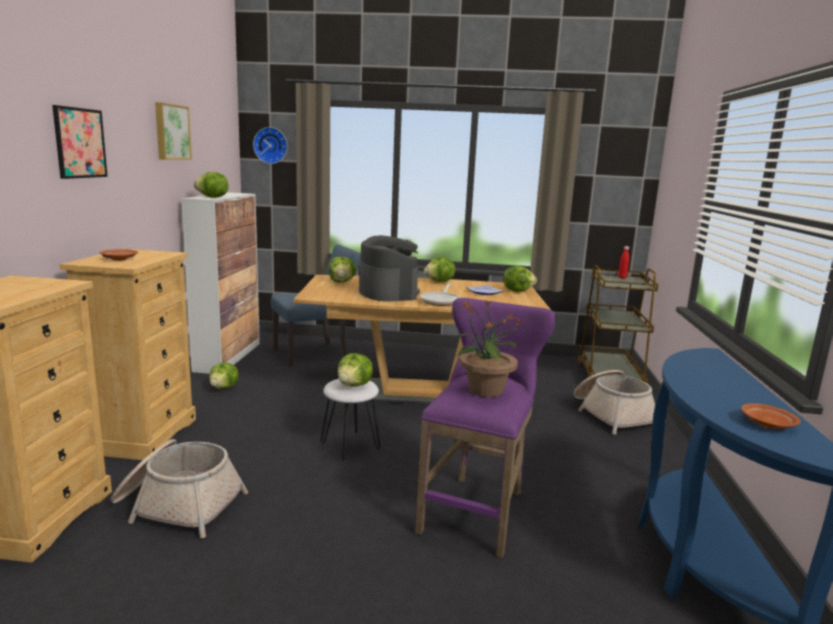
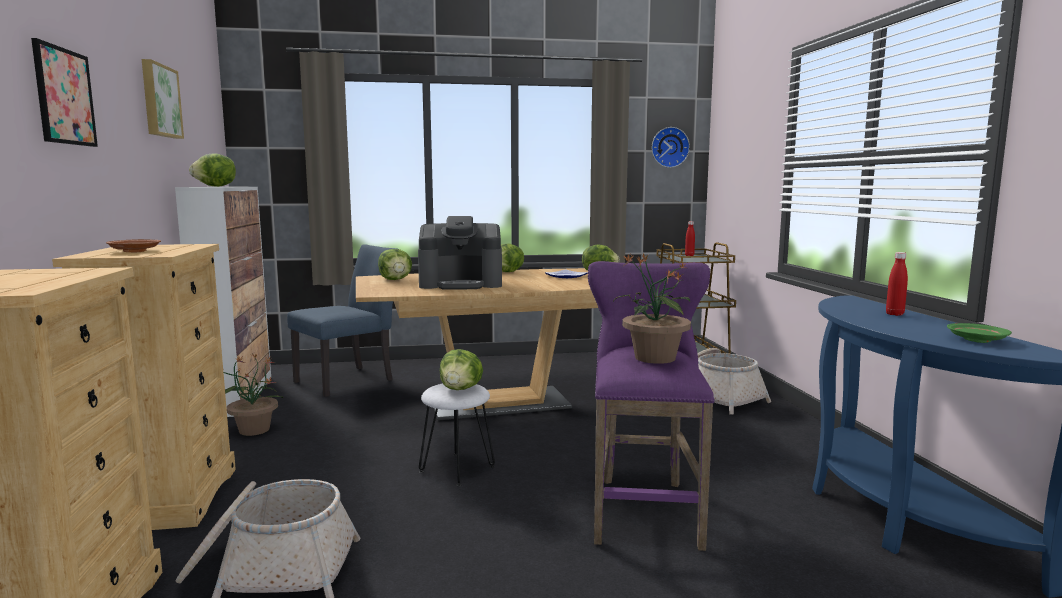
camera: 15 degrees left, 5 degrees down
lettuce [209,363,239,389] -> potted plant [223,353,283,436]
wall clock [253,127,287,164] -> wall clock moved to [652,127,690,168]
coffee machine [359,235,420,301] -> coffee machine turned 120 degrees clockwise [418,216,502,290]
frying pan [420,283,460,306] -> none
brown plate [741,403,801,429] -> green plate [947,323,1012,343]
none -> red bottle [886,252,908,316]

